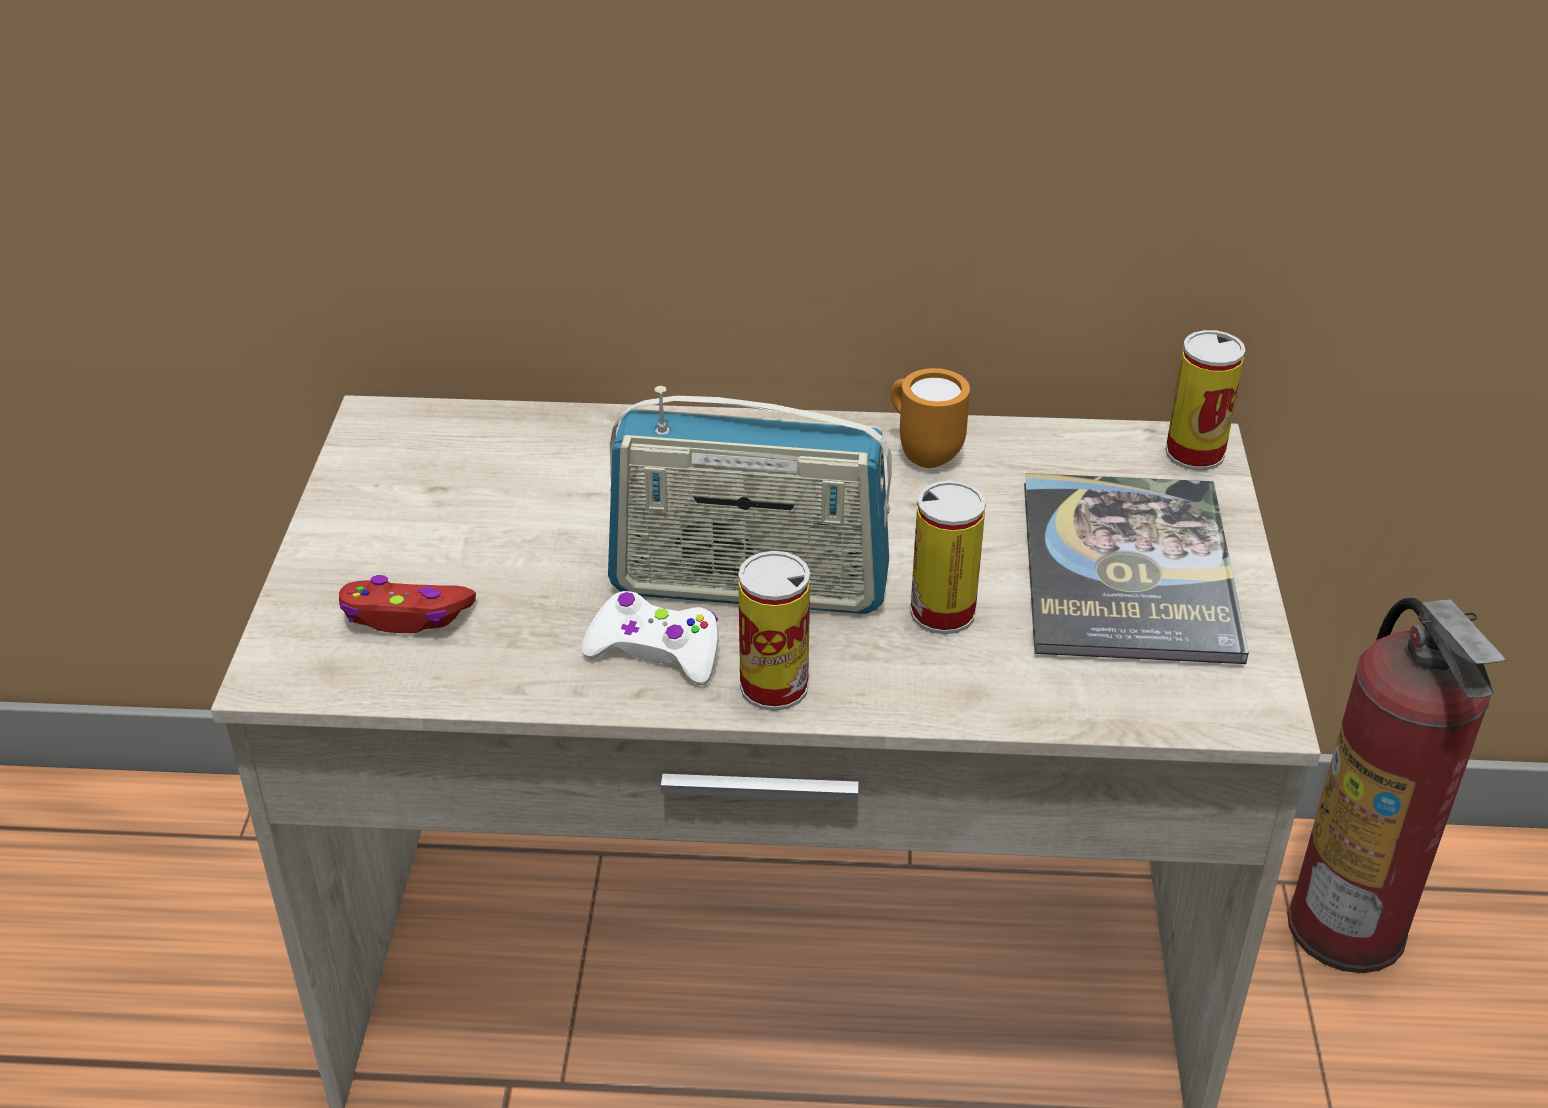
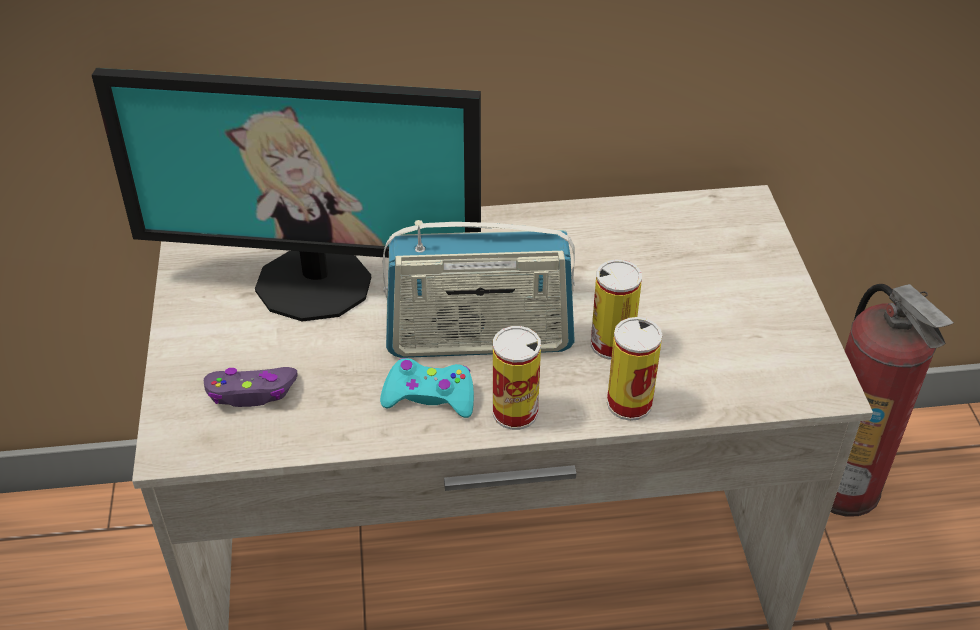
camera: 10 degrees left, 5 degrees up
red game controller [339,575,476,633] -> purple game controller [204,367,298,407]
white game controller [582,591,719,685] -> turquoise game controller [380,358,474,418]
orange mug [890,368,970,468] -> none
book [1024,473,1249,664] -> none
can [1166,330,1246,471] -> can moved to [607,317,662,421]
none -> monitor [92,68,481,321]

